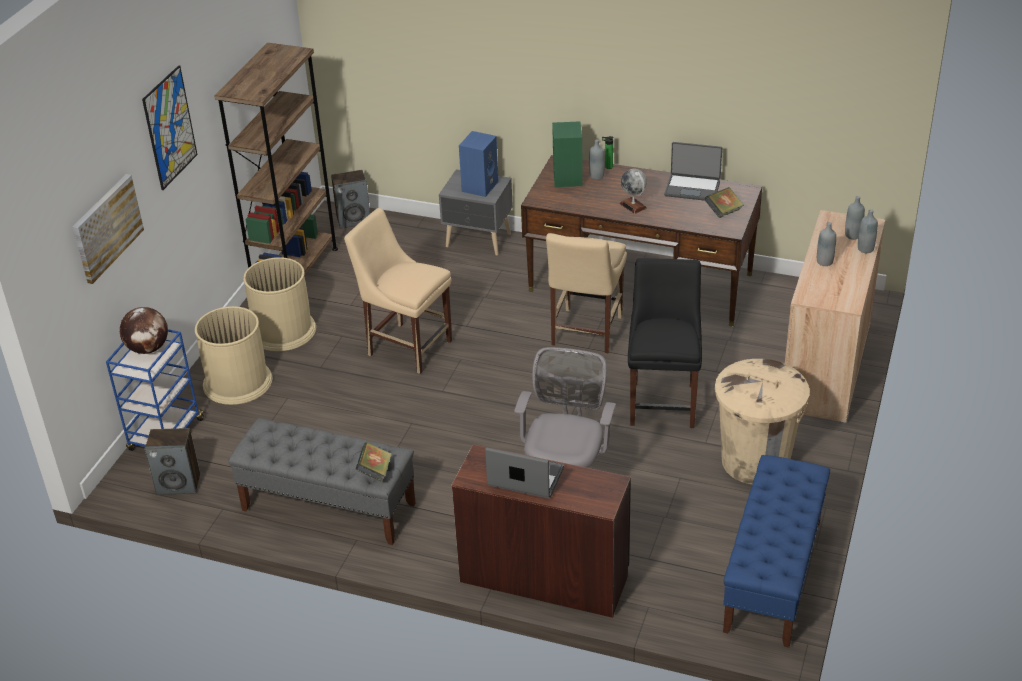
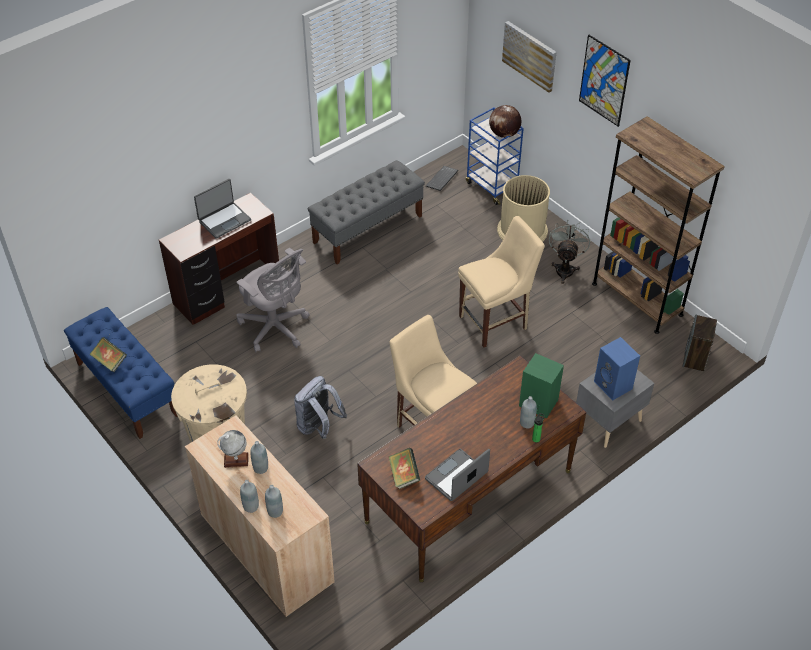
camera: 120 degrees right, 10 degrees up
speaker [145,428,200,495] -> keyboard [426,166,458,191]
beige trash can [243,257,316,351] -> grey fan [549,220,591,284]
book [355,442,392,482] -> book moved to [89,337,127,372]
globe [620,169,647,214] -> globe moved to [217,430,248,468]
black chair [628,258,702,428] -> grey backpack [294,376,347,439]

